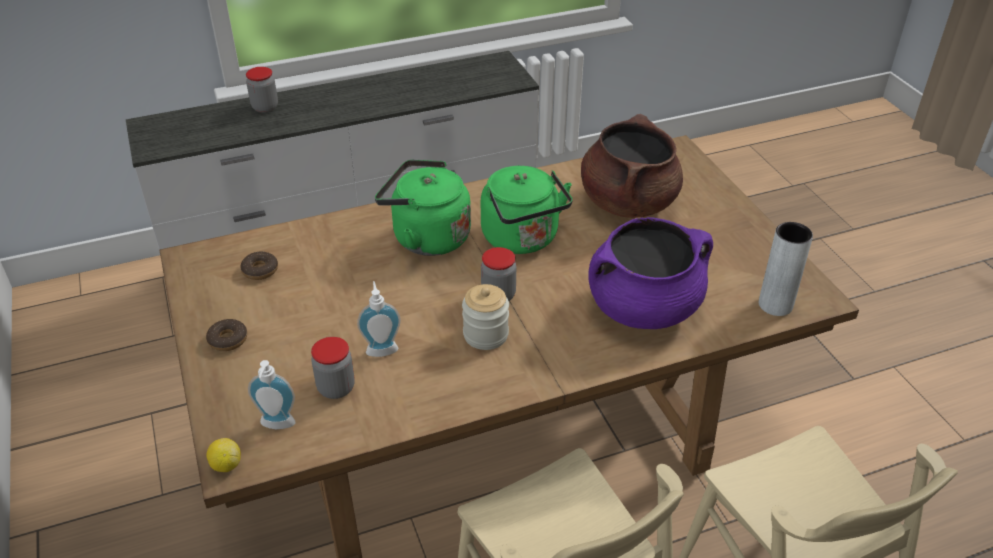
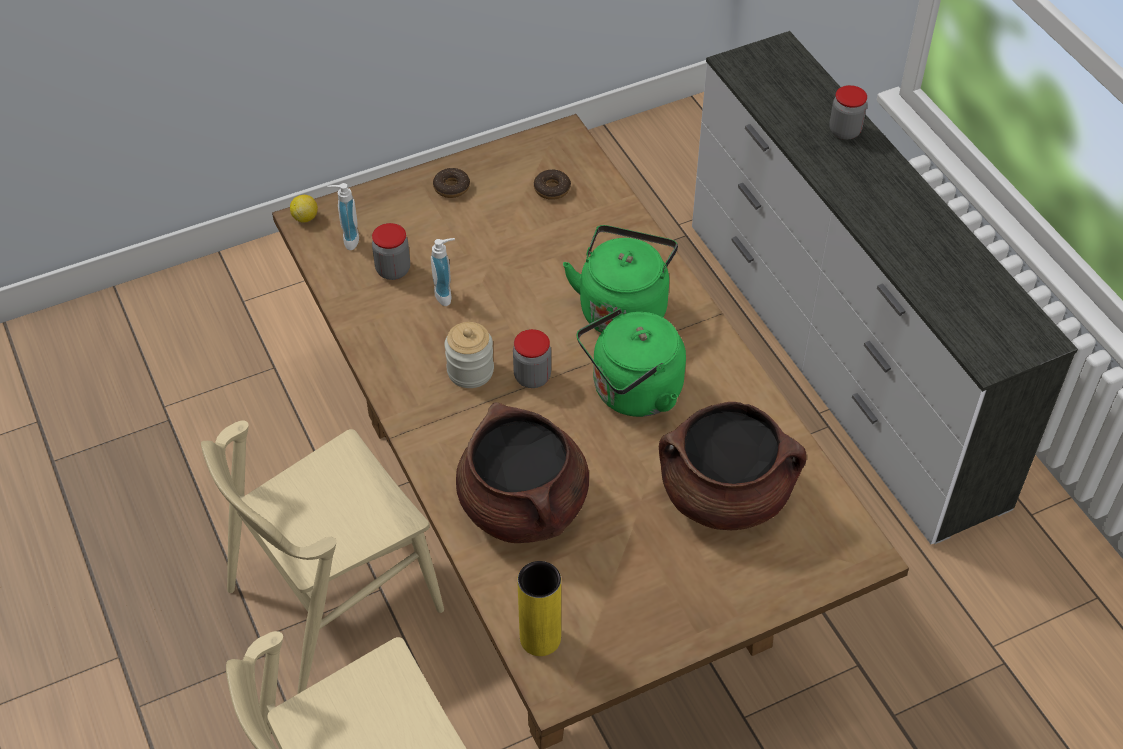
camera: 85 degrees right, 10 degrees up
purple cooking pot [588,217,713,329] -> brown cooking pot [456,402,589,543]
grey vase [759,222,813,316] -> yellow vase [517,561,561,656]

